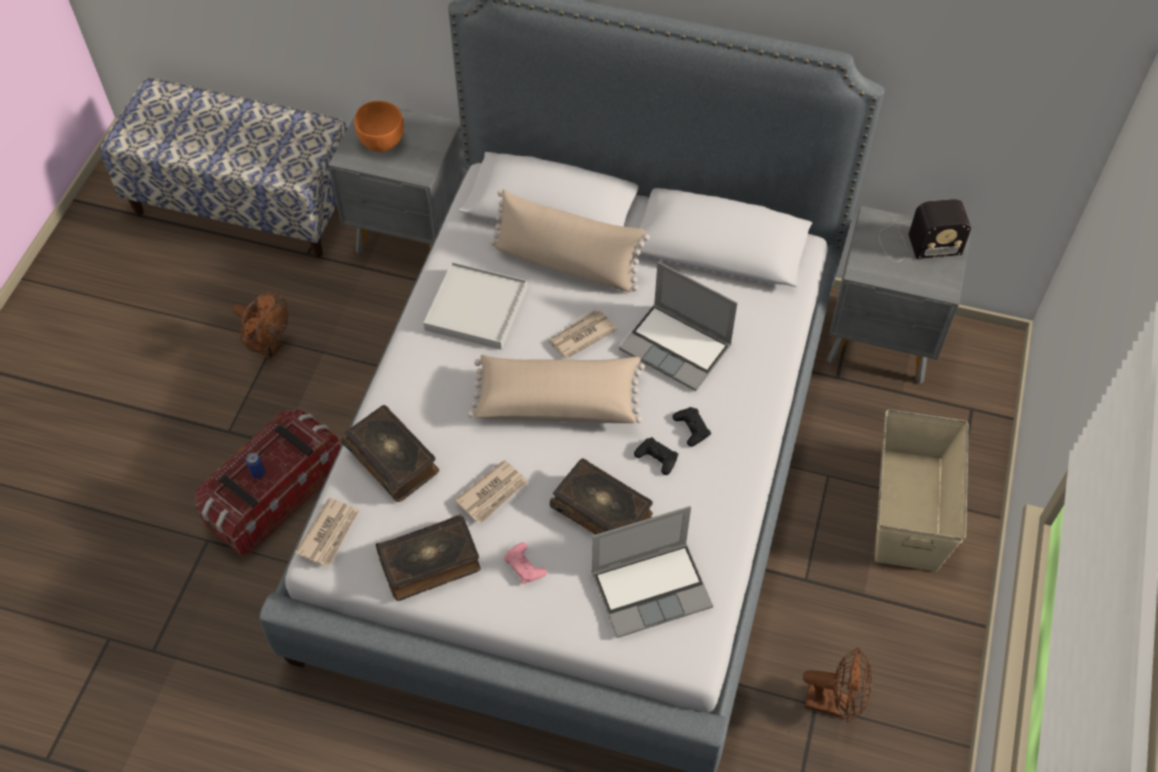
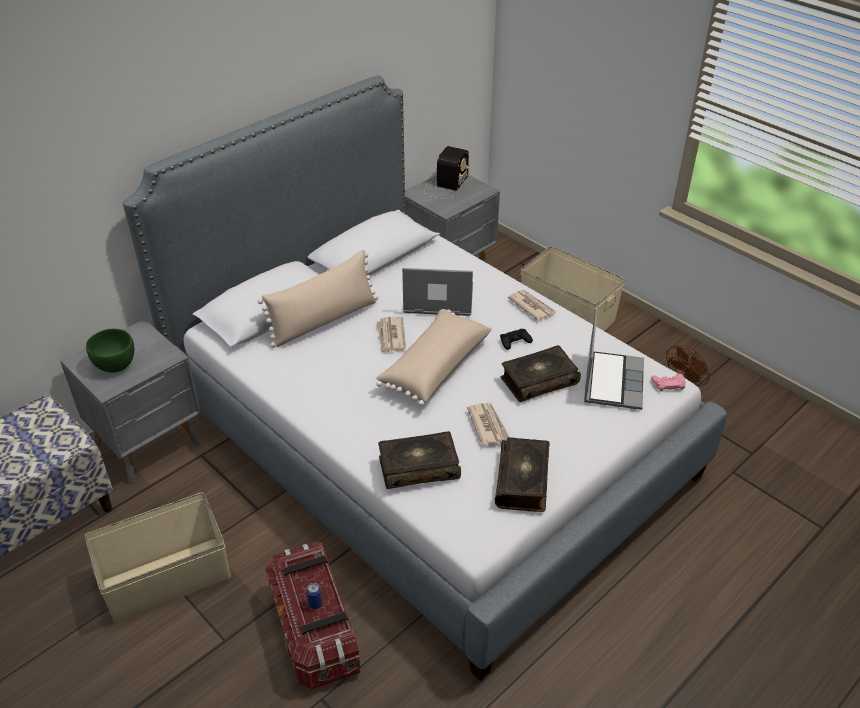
camera: 60 degrees left, 15 degrees down
brown fan [233,292,288,359] -> beige storage box [84,492,231,623]
newspaper [294,498,360,566] -> newspaper moved to [508,290,556,321]
orange bowl [354,101,404,152] -> green bowl [86,329,134,373]
white tray [423,262,527,350] -> none
pink game controller [504,542,547,584] -> pink game controller moved to [651,374,685,391]
laptop [619,262,738,391] -> laptop turned 150 degrees counterclockwise [402,268,473,316]
black game controller [673,407,711,447] -> none

